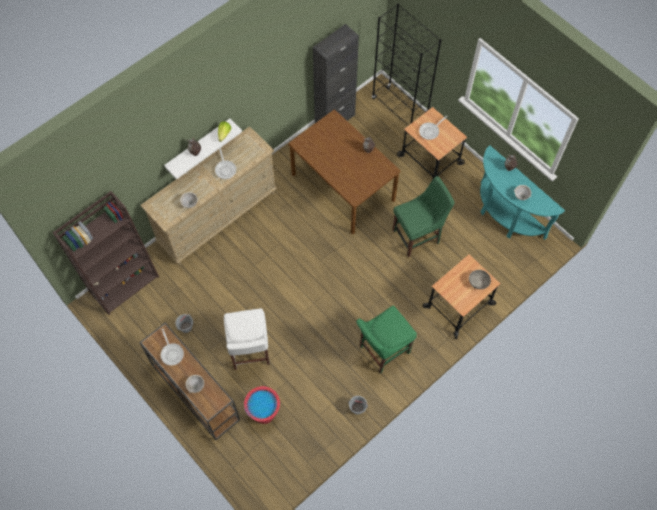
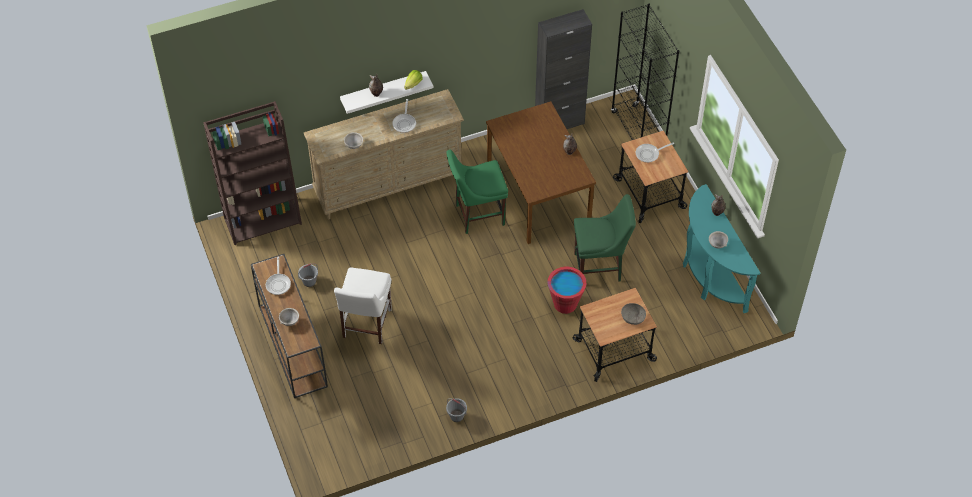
camera: 20 degrees right, 10 degrees down
red bucket [244,386,280,424] -> red bucket moved to [548,267,586,314]
green chair [356,305,417,374] -> green chair moved to [446,150,508,234]

